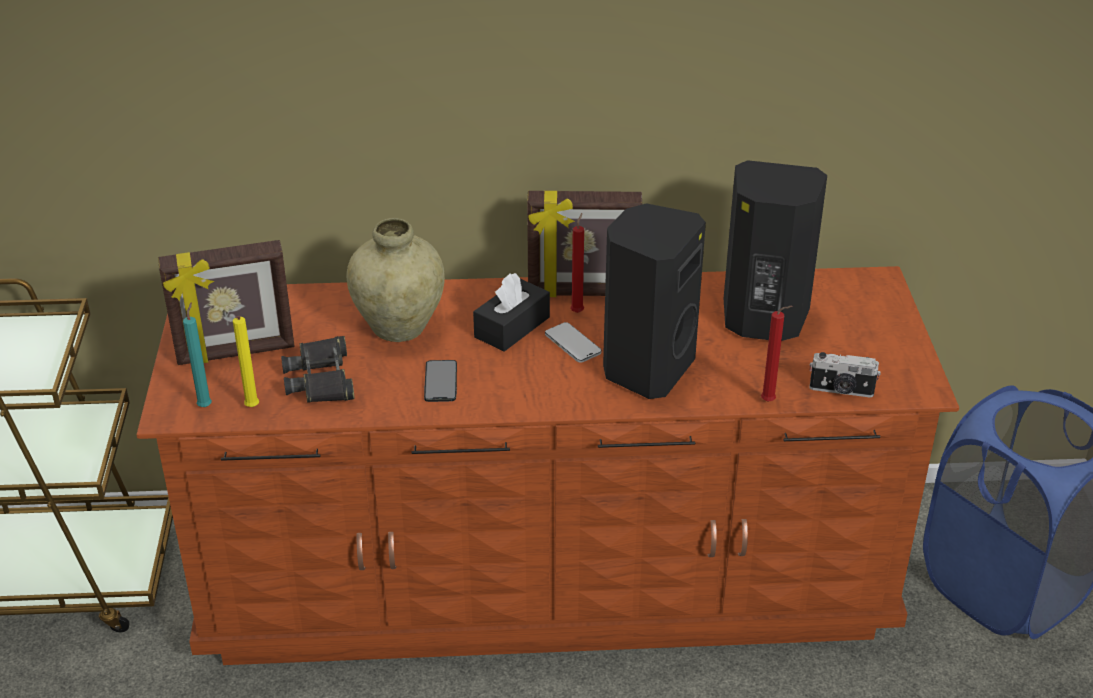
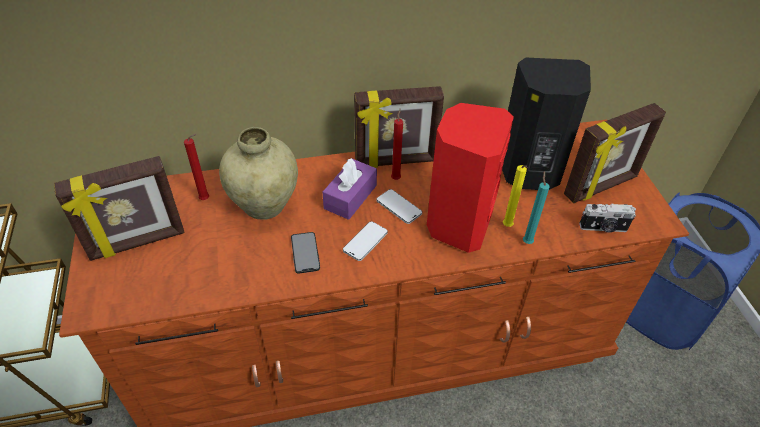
camera: 10 degrees left, 10 degrees up
turquoise candle [183,302,212,407] -> turquoise candle moved to [523,171,550,244]
yellow candle [233,316,259,407] -> yellow candle moved to [503,165,528,227]
black binoculars [281,336,355,403] -> none
black tissue box [473,273,550,351] -> purple tissue box [322,158,377,220]
black speaker [603,203,706,399] -> red speaker [427,103,514,253]
red candle [761,306,793,402] -> red candle moved to [184,134,209,200]
none -> phone [343,221,388,261]
none -> picture frame [564,103,666,203]

